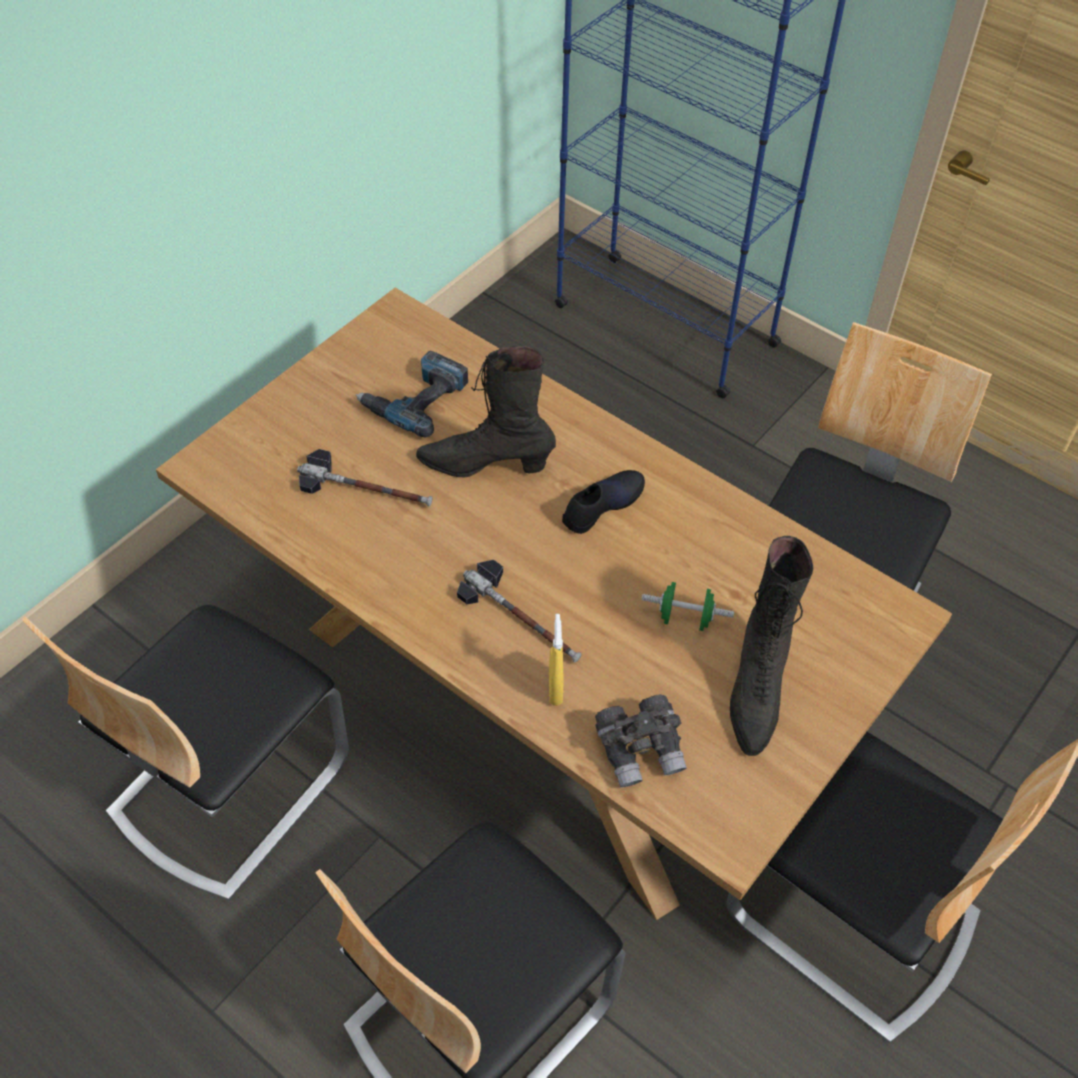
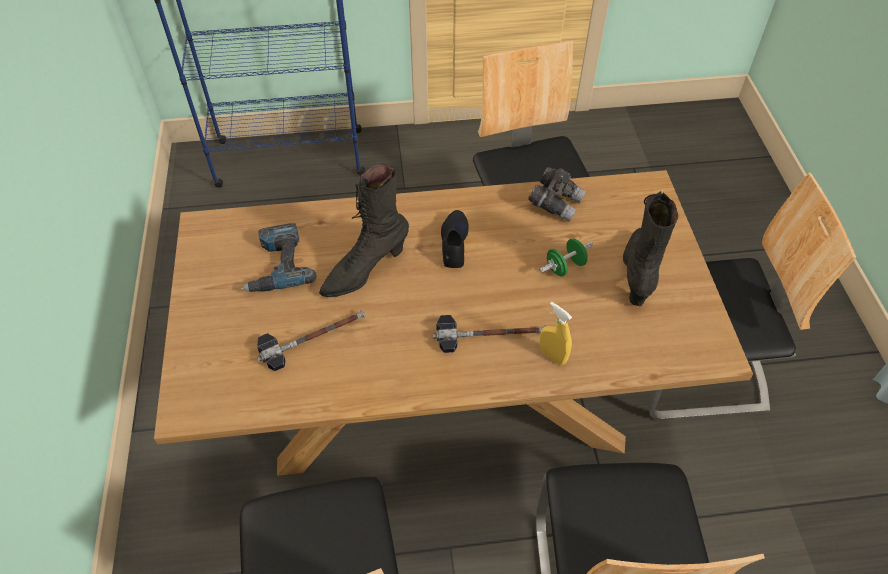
camera: 45 degrees left, 0 degrees up
grey binoculars [595,694,687,788] -> grey binoculars moved to [528,167,587,222]
black boot [730,536,813,756] -> black boot turned 135 degrees counterclockwise [623,191,678,306]

